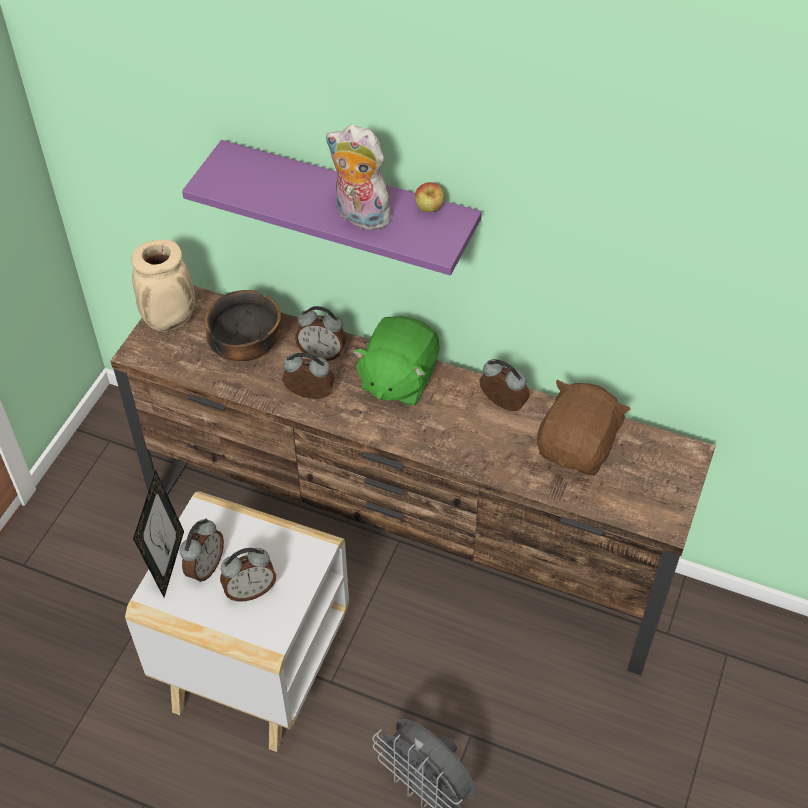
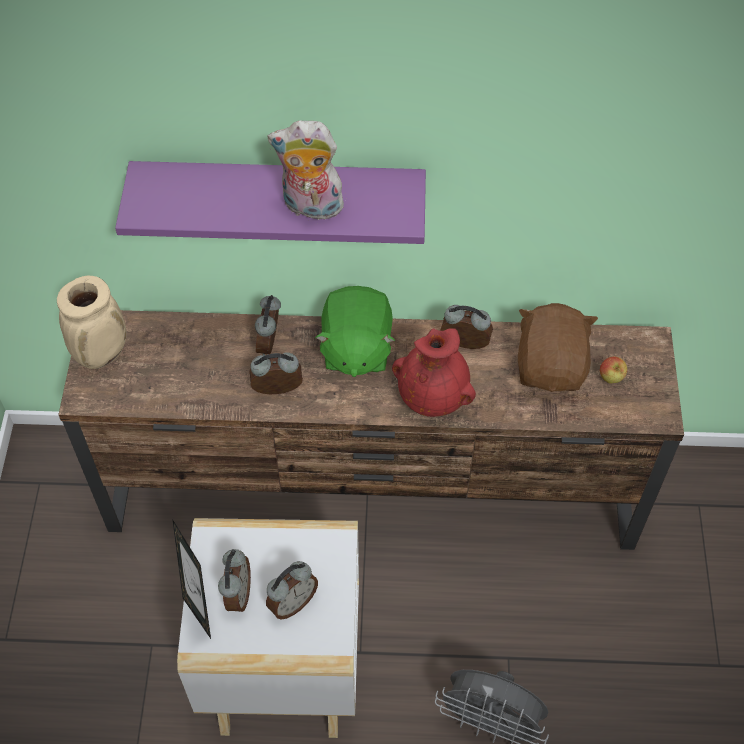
camera: 20 degrees left, 5 degrees up
bowl [205,290,282,361] -> none
alarm clock [295,306,346,361] -> alarm clock turned 105 degrees clockwise [255,295,281,356]
apple [415,182,444,212] -> apple moved to [600,356,627,384]
none -> red vase [392,328,476,417]

